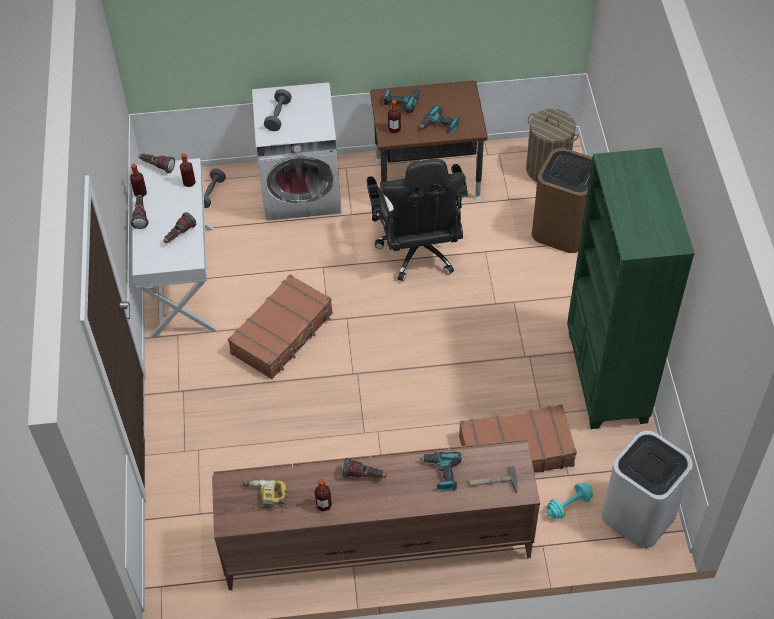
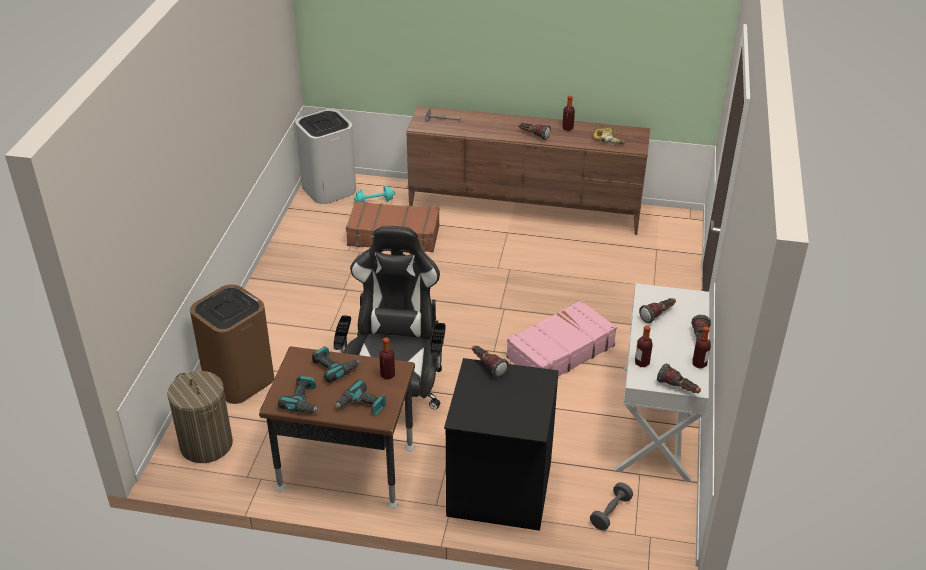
camera: 165 degrees left, 15 degrees down
brown suitcase [228,274,333,379] -> pink suitcase [506,300,617,377]
white washing machine [252,82,341,221] -> black washing machine [444,358,558,531]
grey dumbbell [264,89,292,131] -> none
power drill [420,452,461,491] -> power drill moved to [278,375,319,413]
green bookcase [567,148,695,429] -> none
none -> flashlight [472,345,509,378]

